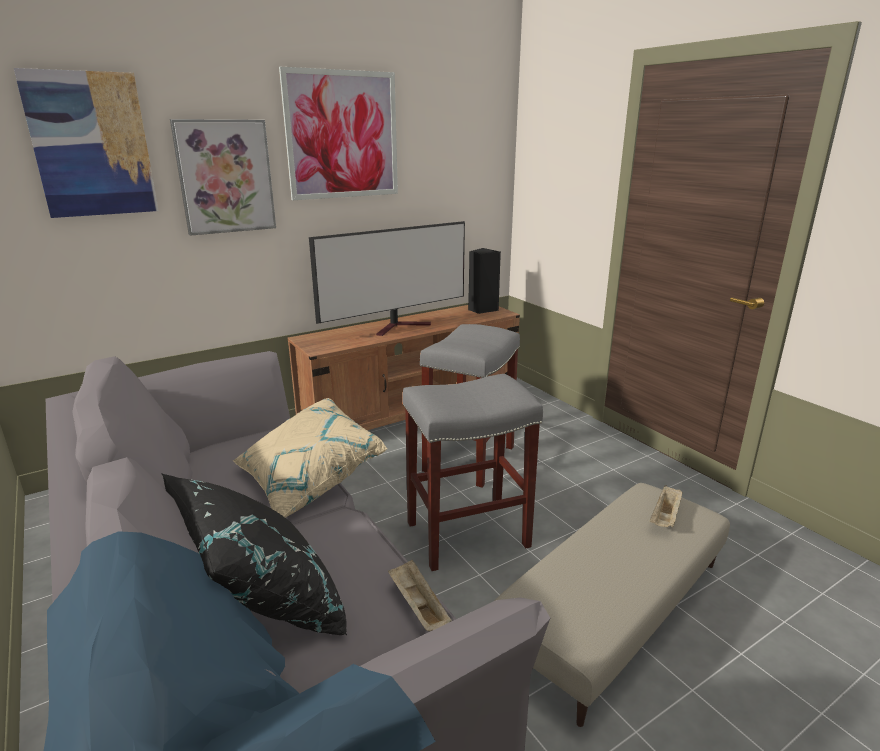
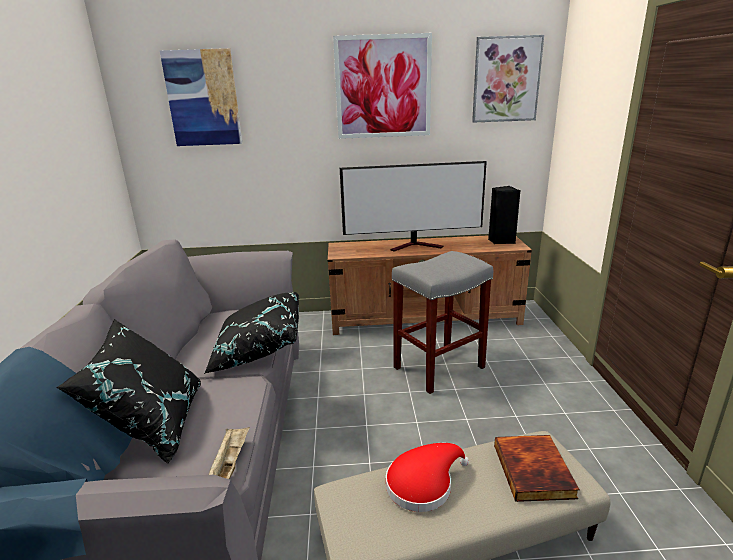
camera: 30 degrees right, 0 degrees up
picture [170,119,276,236] -> picture moved to [472,35,544,123]
beige pillow [233,398,387,518] -> black pillow [204,292,299,374]
grey stool [402,374,543,571] -> none
beige tray [650,485,683,527] -> book [494,435,580,502]
none -> red hat [386,443,469,512]

